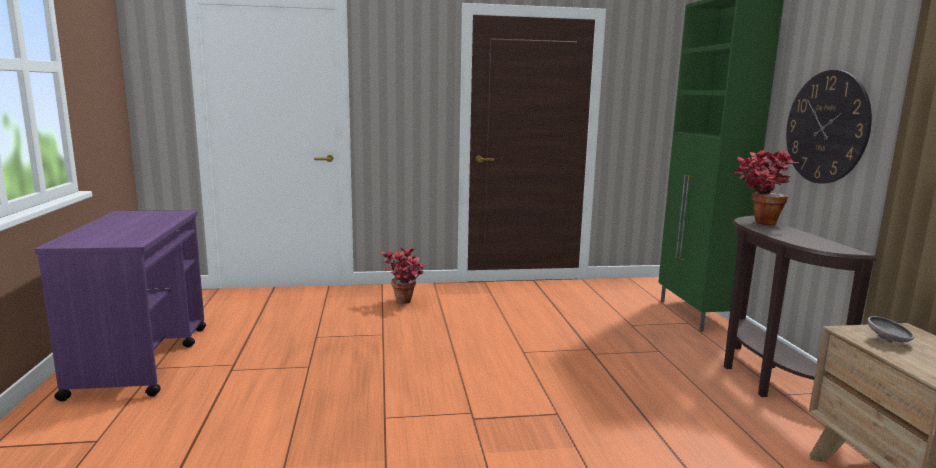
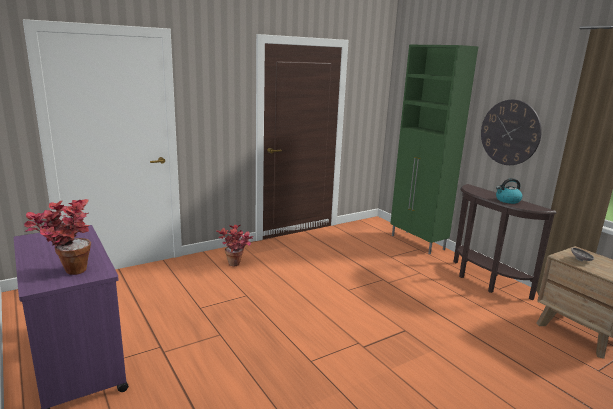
camera: 25 degrees left, 5 degrees up
potted plant [733,150,798,225] -> potted plant moved to [24,199,91,275]
none -> kettle [496,178,522,204]

